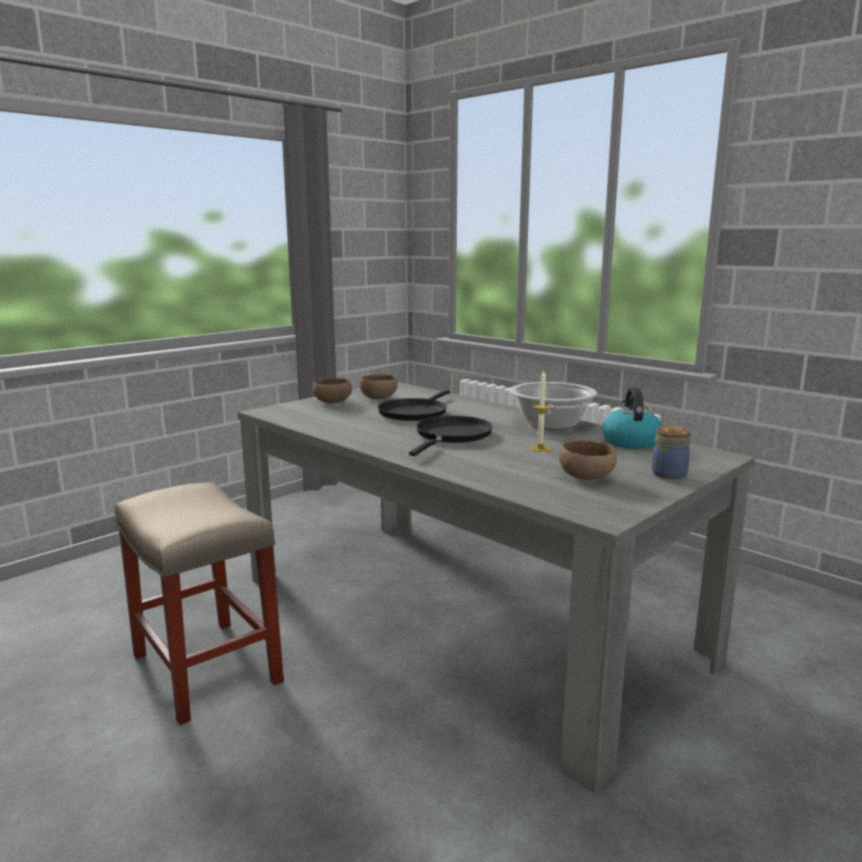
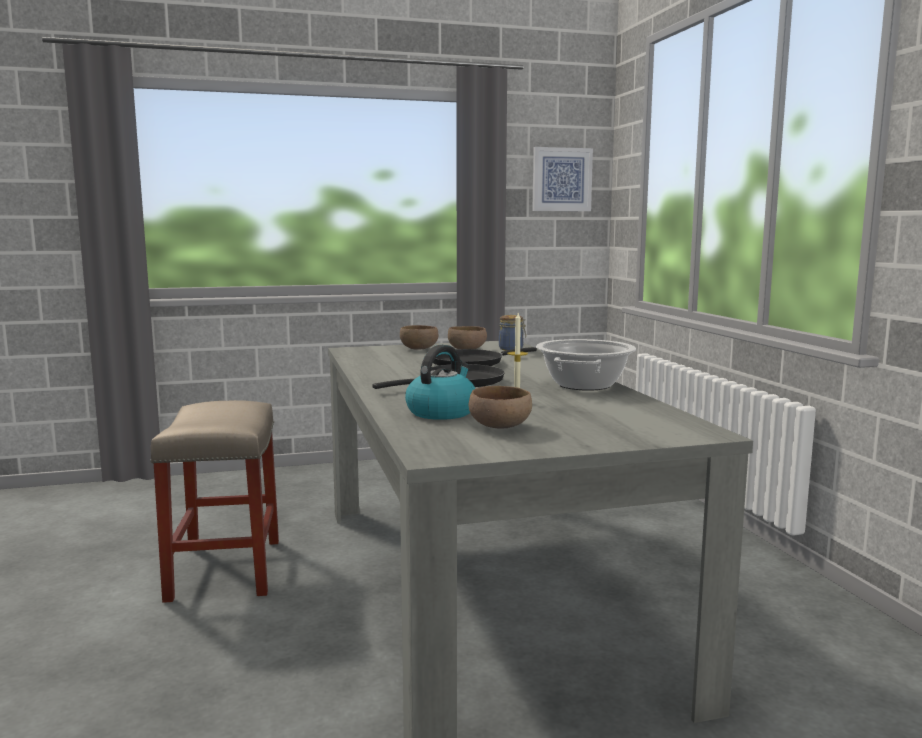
camera: 30 degrees right, 5 degrees down
kettle [602,387,662,449] -> kettle moved to [405,345,475,420]
jar [652,426,691,480] -> jar moved to [499,315,526,351]
none -> picture [532,147,593,211]

